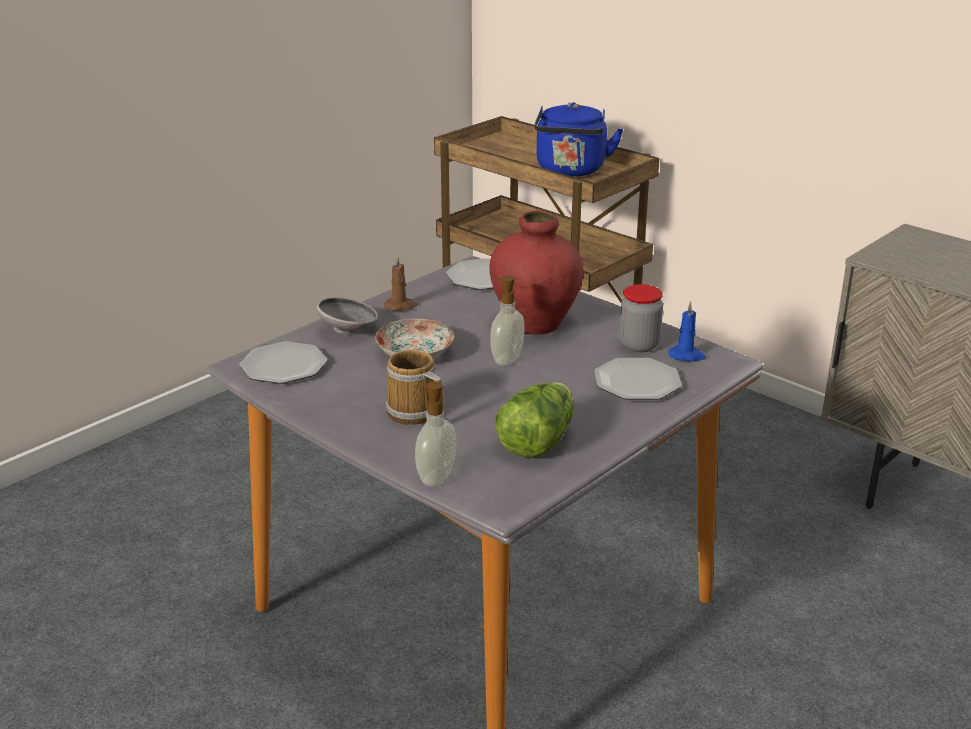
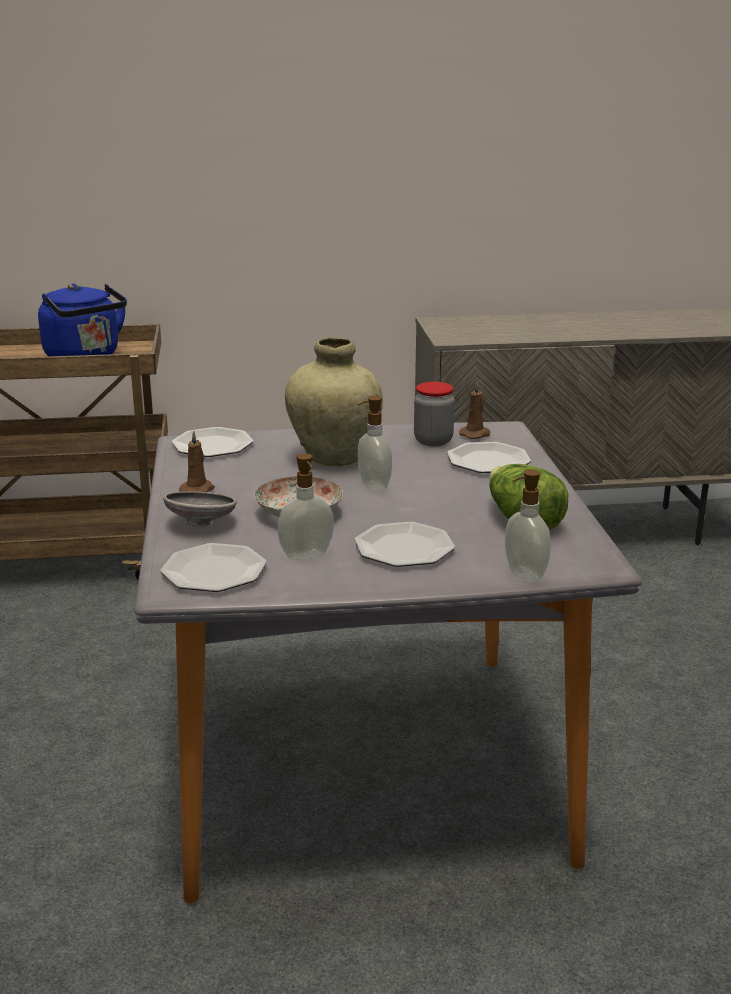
camera: 50 degrees left, 5 degrees down
mug [386,349,443,425] -> plate [355,522,455,567]
red vase [490,211,583,335] -> beige vase [285,337,383,466]
blue candle [668,301,706,362] -> brown candle [459,381,490,439]
none -> soap dispenser [277,454,334,561]

